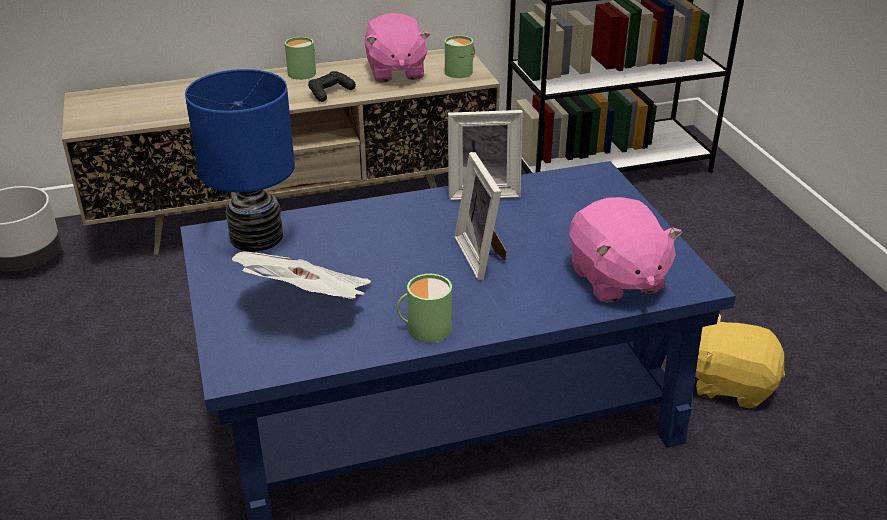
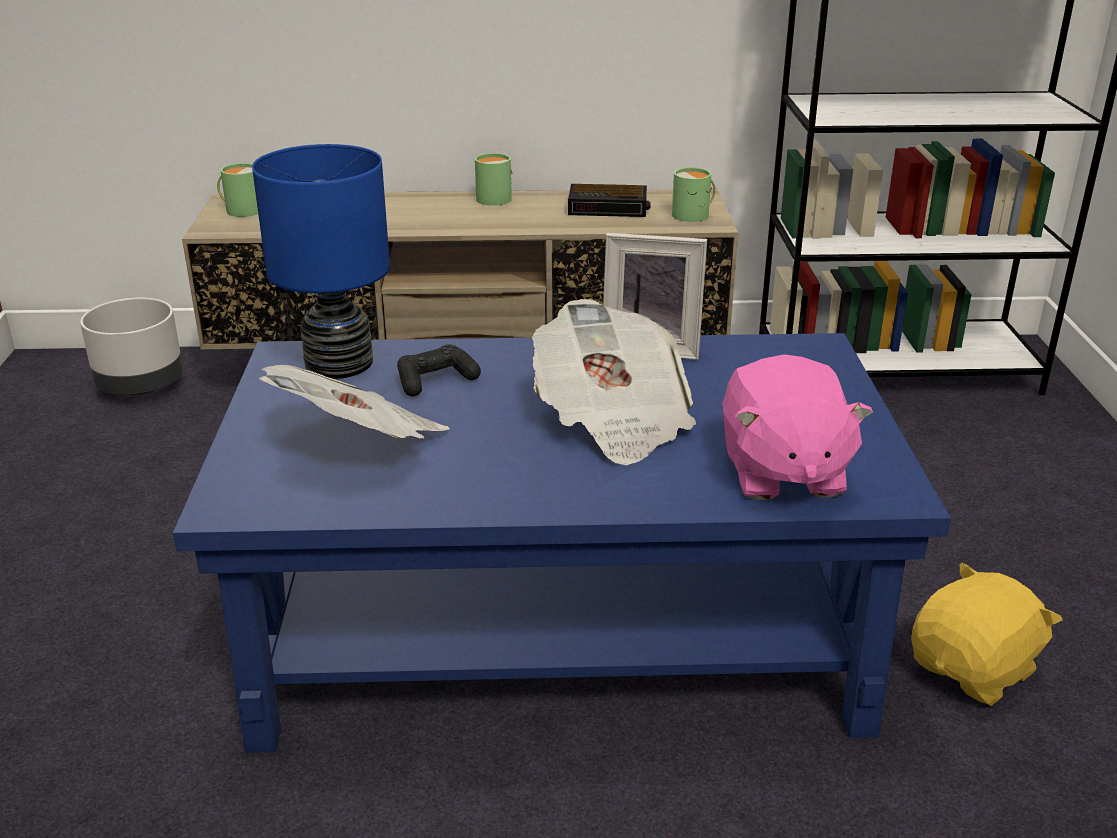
camera: 15 degrees right, 5 degrees down
black game controller [308,71,356,102] -> black game controller moved to [397,344,481,396]
pink plush toy [365,13,431,83] -> alarm clock [568,184,651,217]
green mug [397,274,452,342] -> green mug moved to [217,163,258,217]
picture frame [455,152,506,280] -> newspaper [532,299,696,466]
yellow plush toy [695,314,785,409] -> yellow plush toy turned 105 degrees clockwise [911,562,1062,706]

